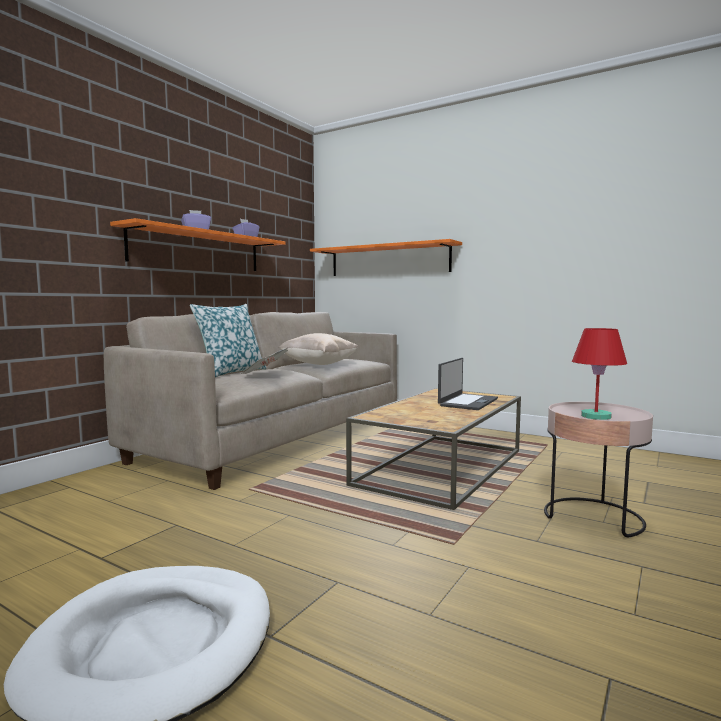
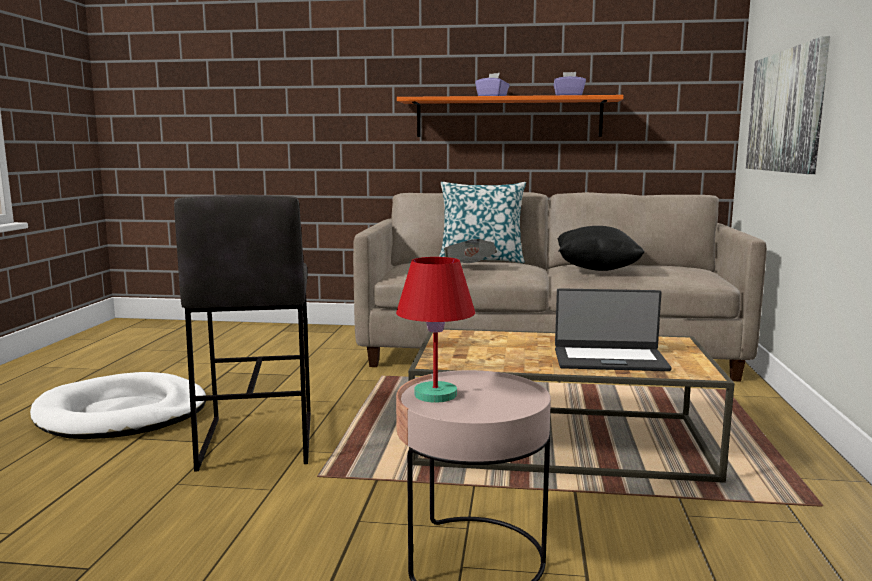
camera: 65 degrees right, 5 degrees up
beige pillow [279,333,358,365] -> black pillow [557,226,644,271]
orange shelf [310,239,462,276] -> picture [746,36,830,174]
none -> grey stool [174,195,311,472]

